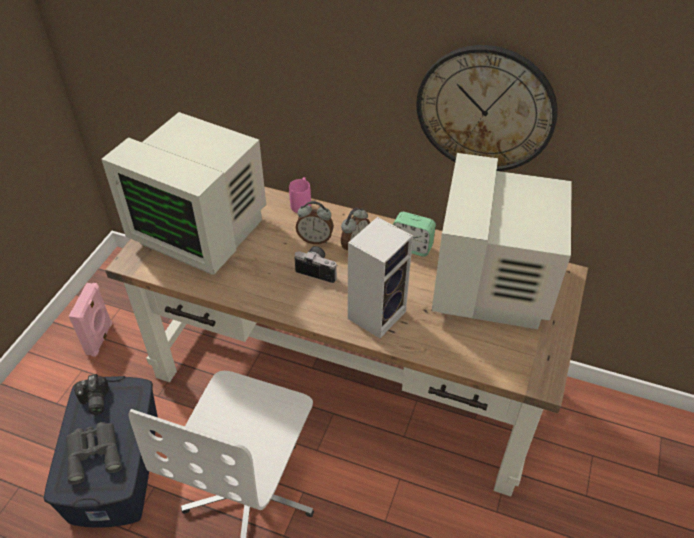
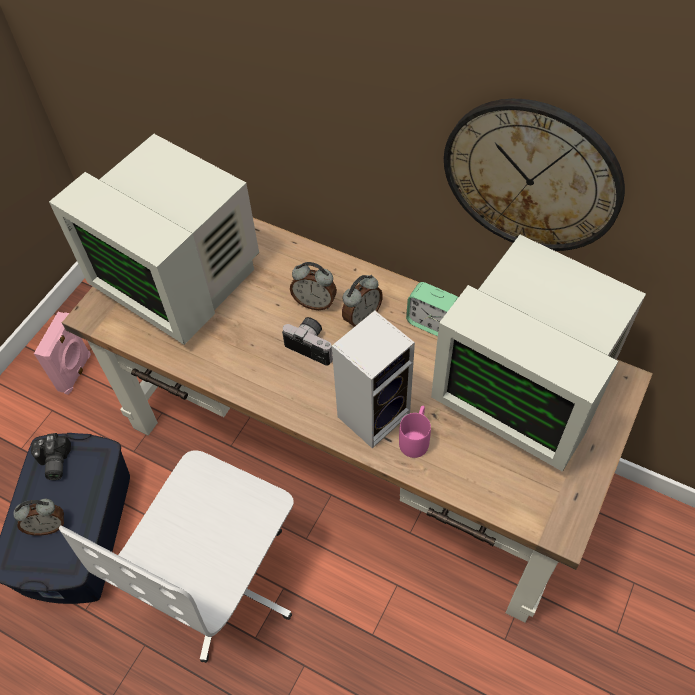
camera: 10 degrees right, 10 degrees up
grey binoculars [66,422,122,485] -> alarm clock [14,499,64,535]
pink mug [289,177,311,213] -> pink mug moved to [399,406,431,458]
monitor [432,153,572,329] -> monitor turned 75 degrees counterclockwise [431,235,646,472]

